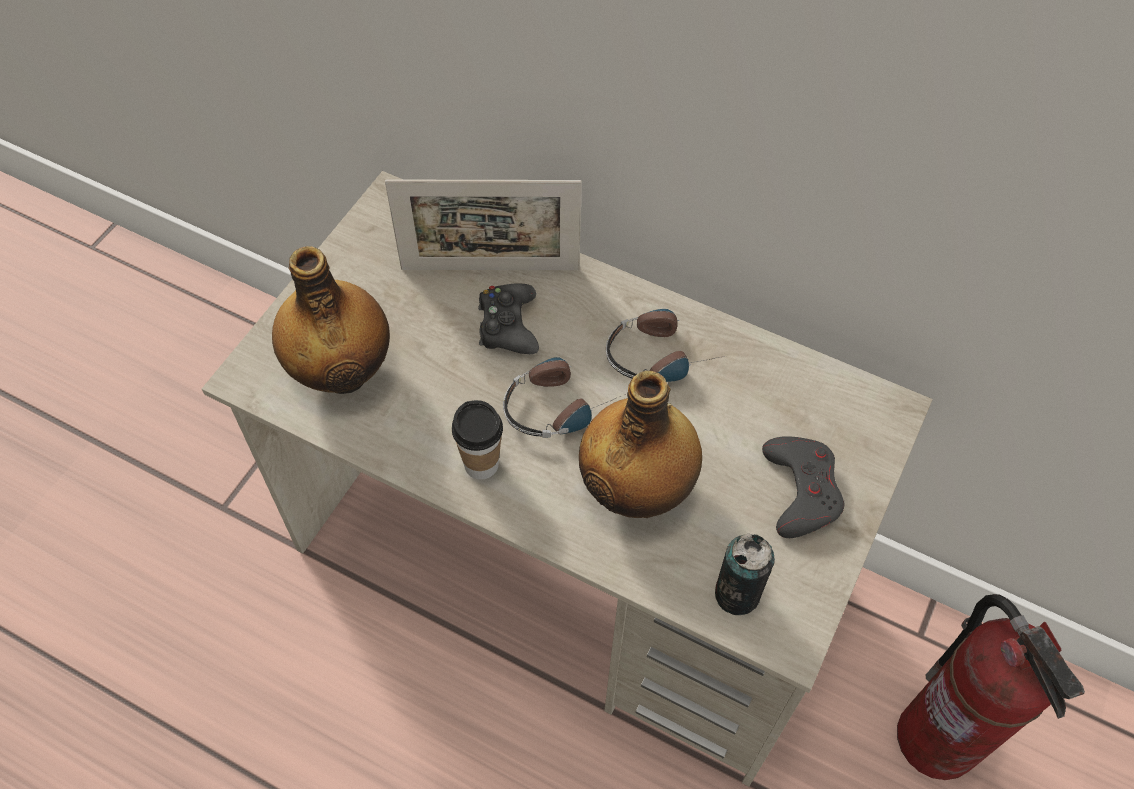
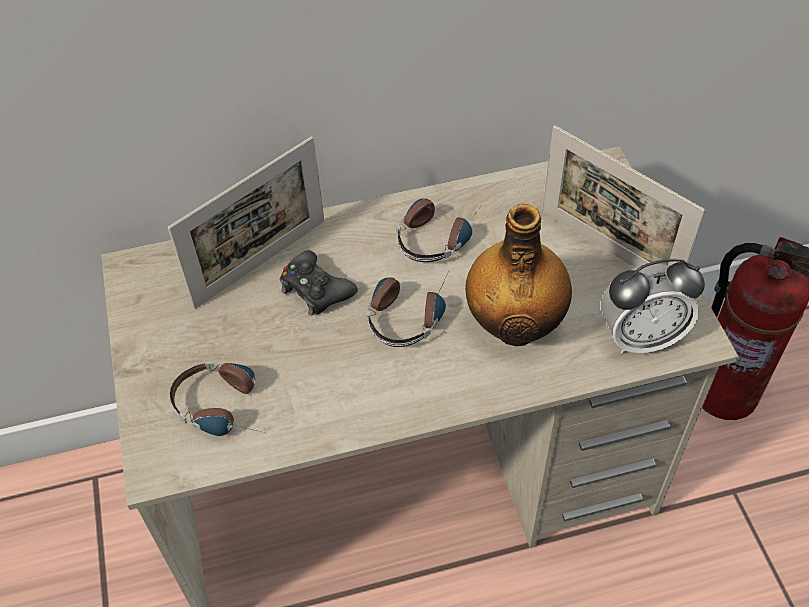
camera: 40 degrees left, 5 degrees down
bottle [272,246,390,394] -> headphones [170,361,264,436]
cup [452,400,503,480] -> none
can [715,534,775,615] -> alarm clock [601,259,705,354]
grey game controller [762,436,845,538] -> picture frame [542,125,706,268]

